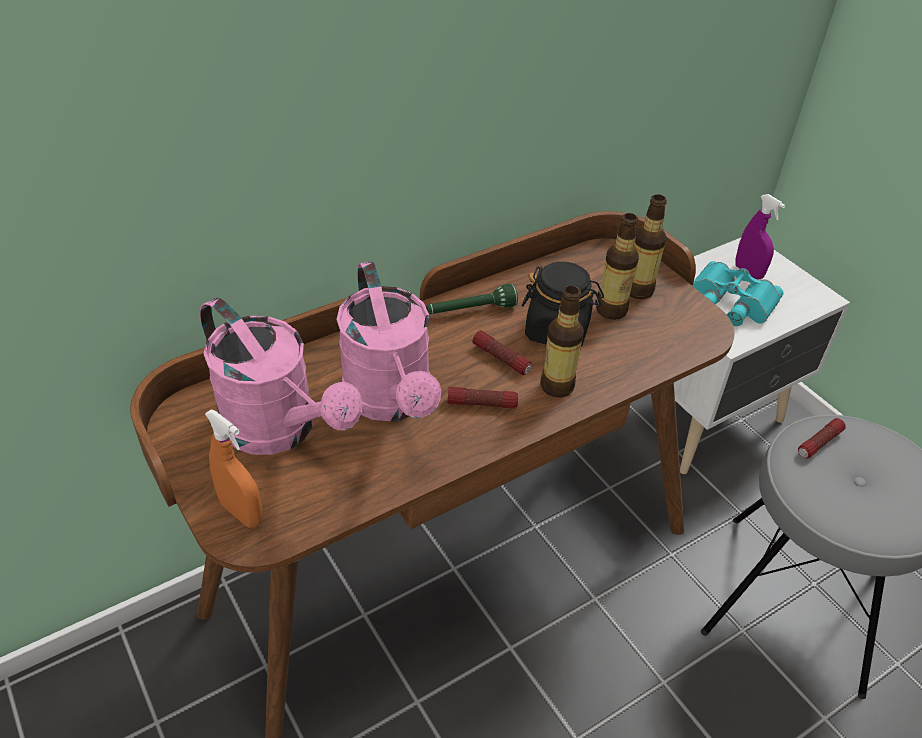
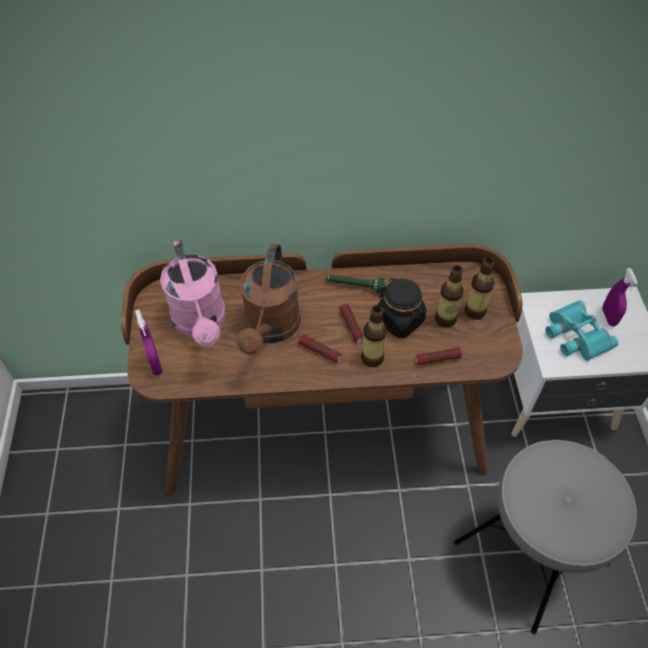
camera: 30 degrees right, 10 degrees up
orange spray bottle [205,410,263,528] -> purple spray bottle [135,309,163,375]
pink watering can [336,261,441,421] -> brown watering can [236,244,301,355]
flashlight [798,418,846,458] -> flashlight moved to [415,347,462,365]

